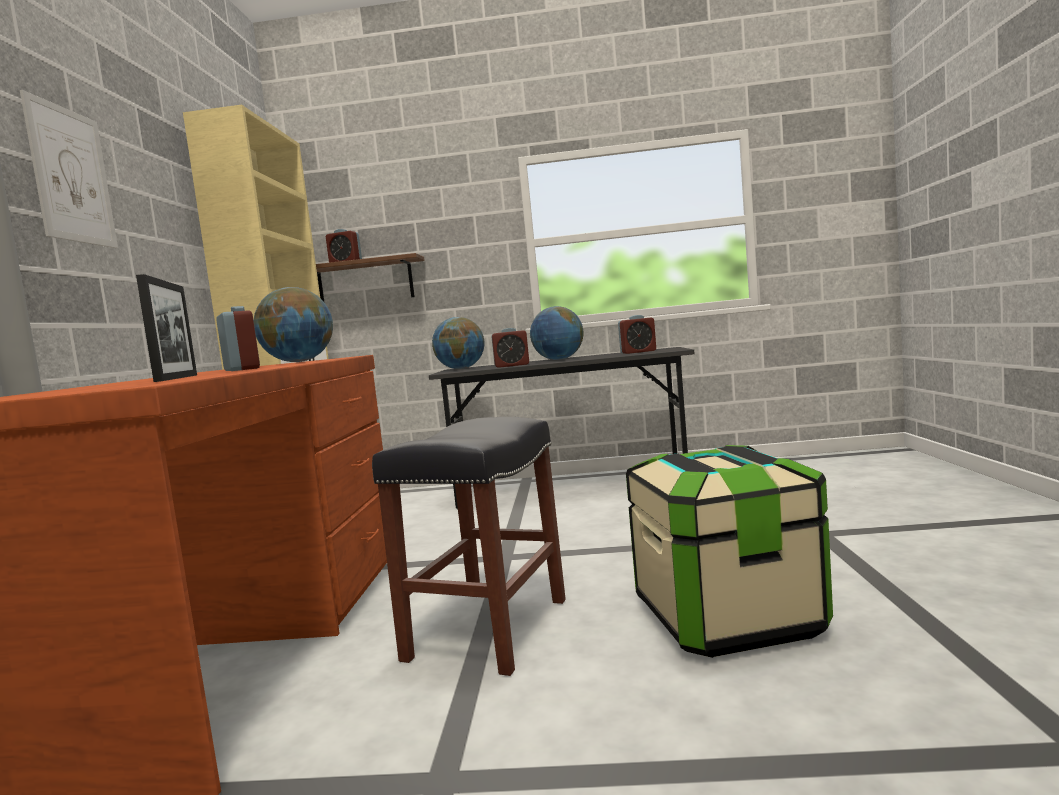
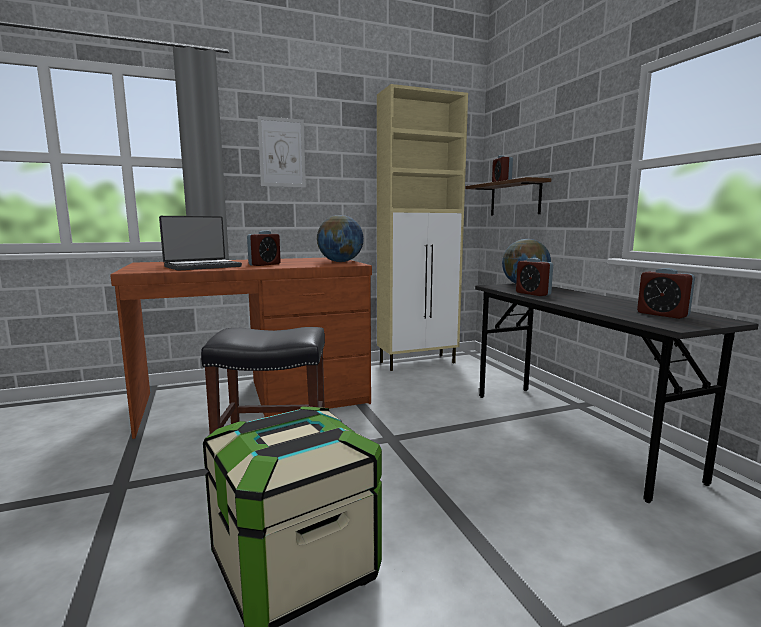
camera: 65 degrees right, 5 degrees up
picture frame [136,274,197,382] -> laptop [159,216,242,271]
globe [530,306,583,360] -> none

